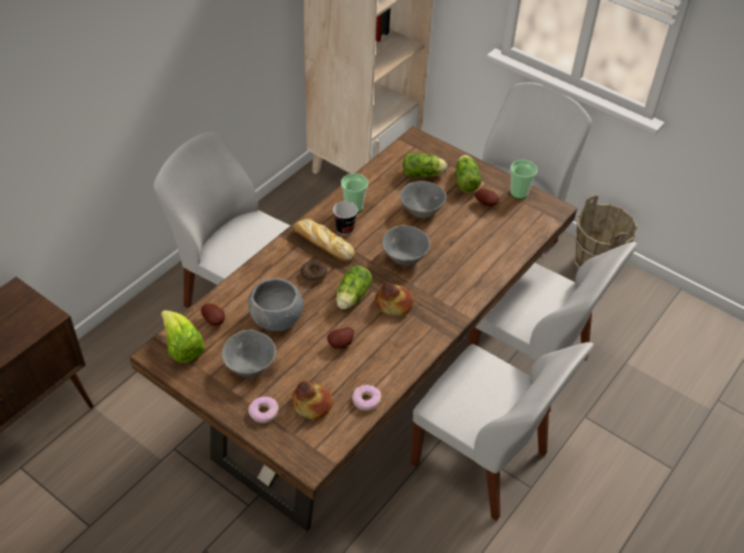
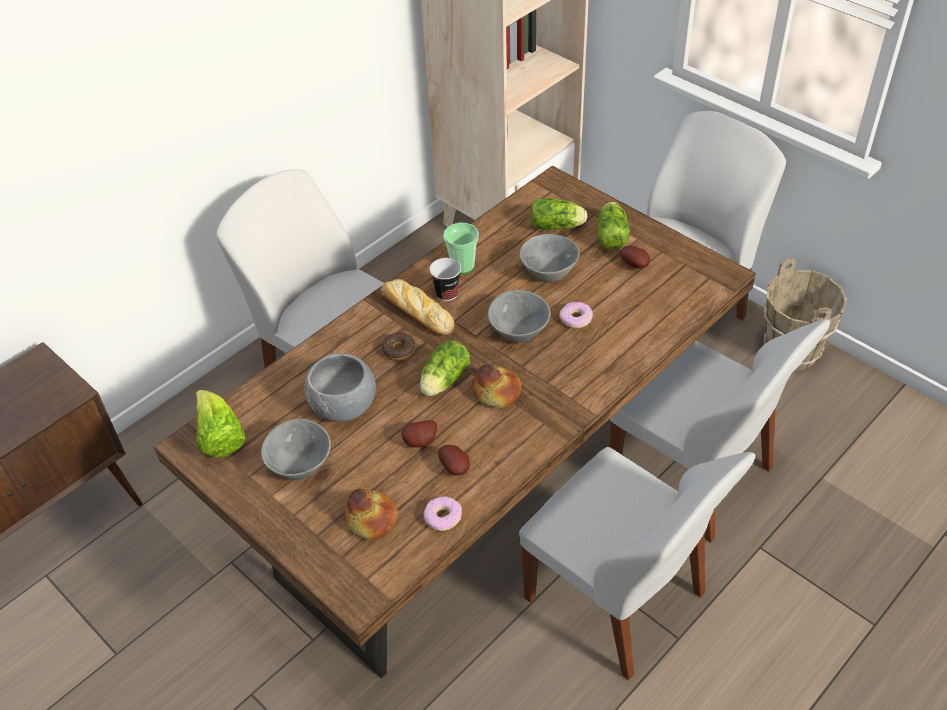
camera: 10 degrees right, 0 degrees up
potato [201,304,225,326] -> potato moved to [438,445,470,476]
donut [248,397,278,423] -> donut moved to [559,302,593,328]
cup [510,160,538,199] -> none

